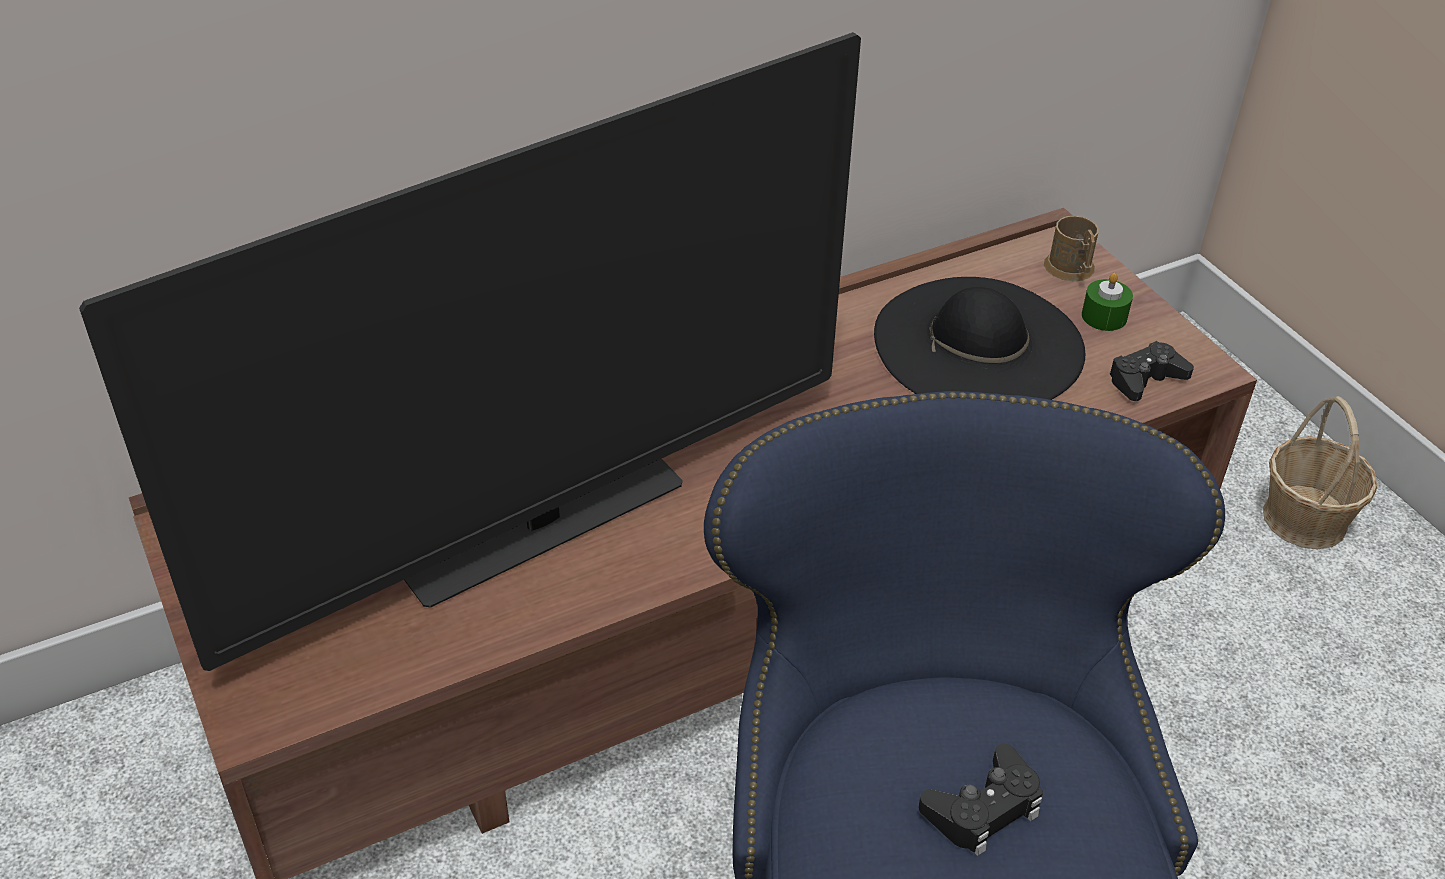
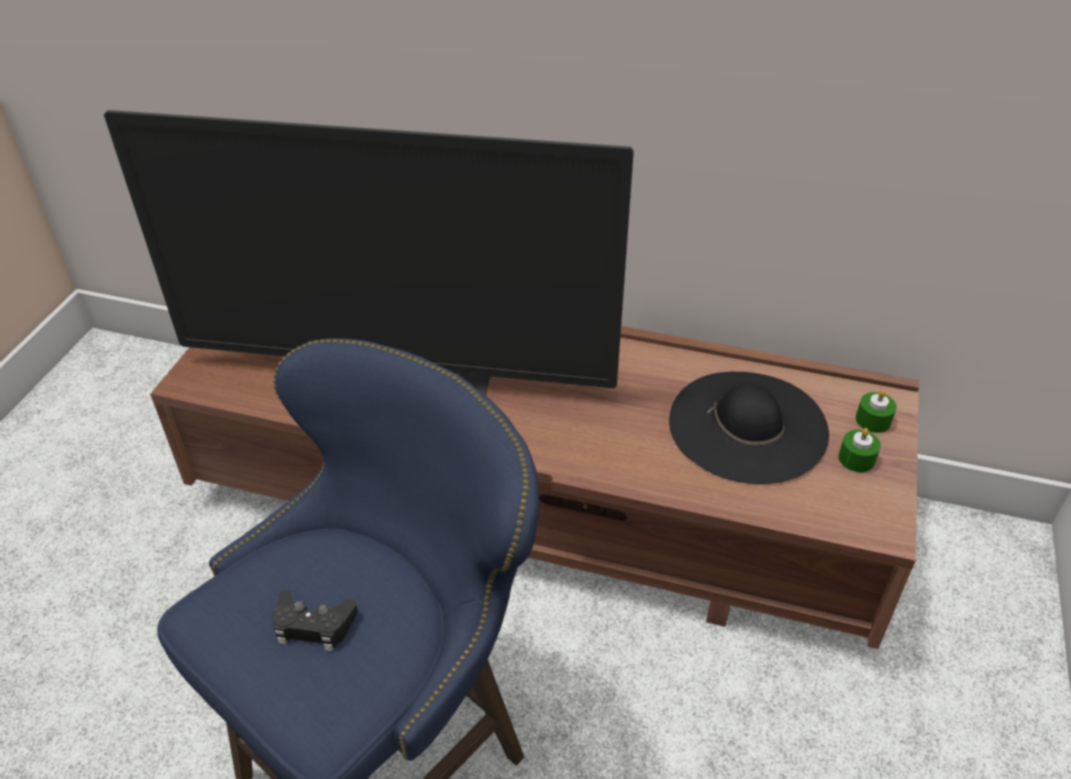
camera: 45 degrees right, 0 degrees up
brown mug [1044,215,1099,282] -> green candle [856,390,897,433]
black game controller [1109,341,1194,401] -> none
basket [1263,396,1377,550] -> none

